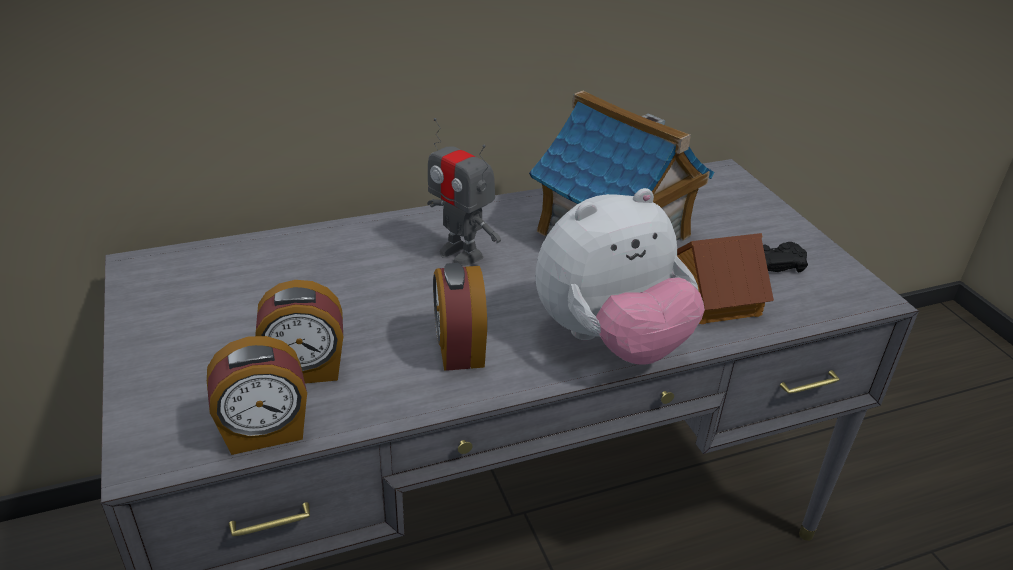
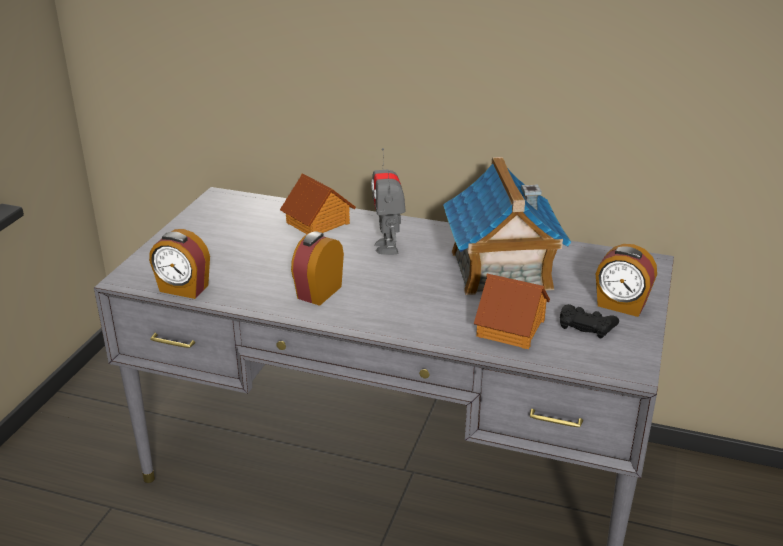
camera: 40 degrees right, 5 degrees down
alarm clock [255,280,343,384] -> alarm clock moved to [596,244,657,317]
plush toy [535,188,705,365] -> none
none -> toy house [280,174,356,234]

